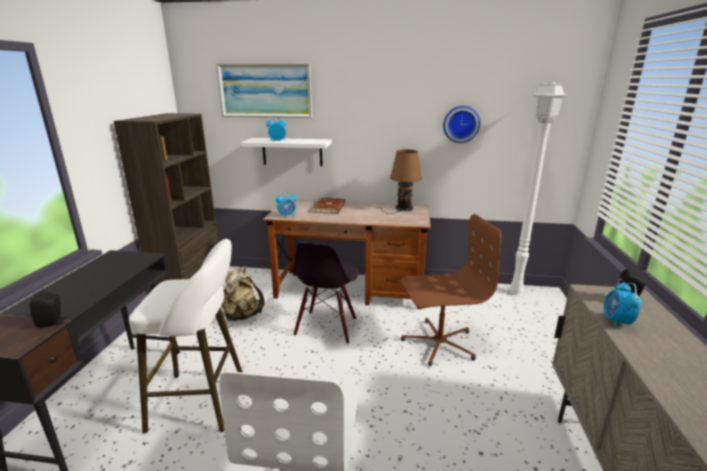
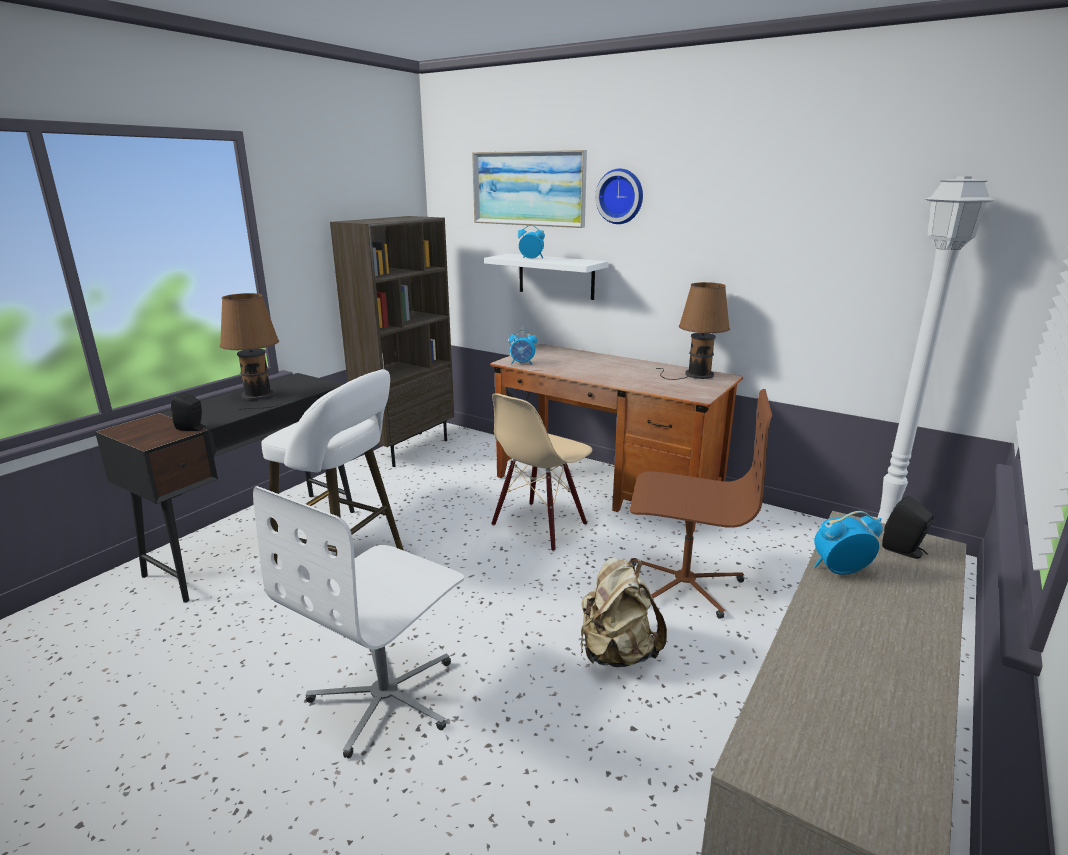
camera: 25 degrees right, 0 degrees up
beige backpack [221,266,264,321] -> beige backpack moved to [580,557,667,667]
black chair [293,242,359,344] -> beige chair [491,393,593,552]
brown book [313,198,345,214] -> none
wall clock [443,106,480,143] -> wall clock moved to [595,169,643,224]
alarm clock [604,282,642,328] -> alarm clock turned 45 degrees clockwise [814,511,883,575]
none -> brown table lamp [220,293,283,412]

